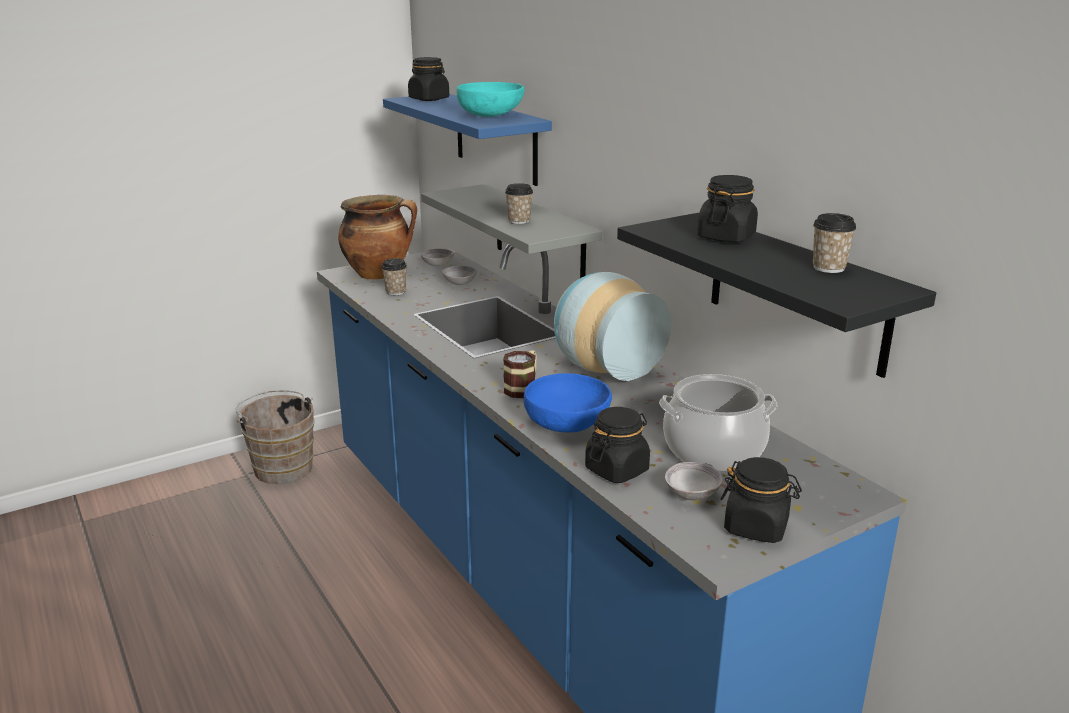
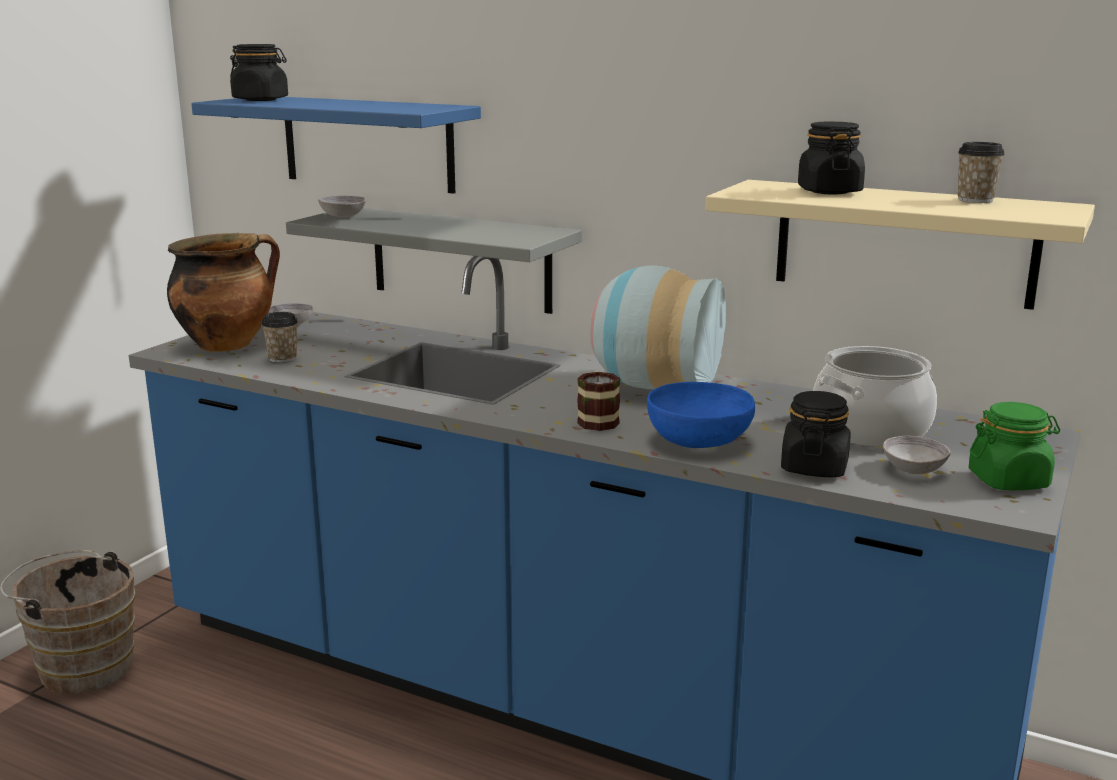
camera: 30 degrees left, 5 degrees down
grey bowl [442,266,477,285] -> grey bowl moved to [318,196,366,217]
turquoise bowl [456,82,525,117] -> none
cup [505,183,533,224] -> none
black shelf [617,213,936,378] -> beige shelf [706,180,1095,310]
black jar [720,457,802,543] -> green jar [969,402,1060,490]

